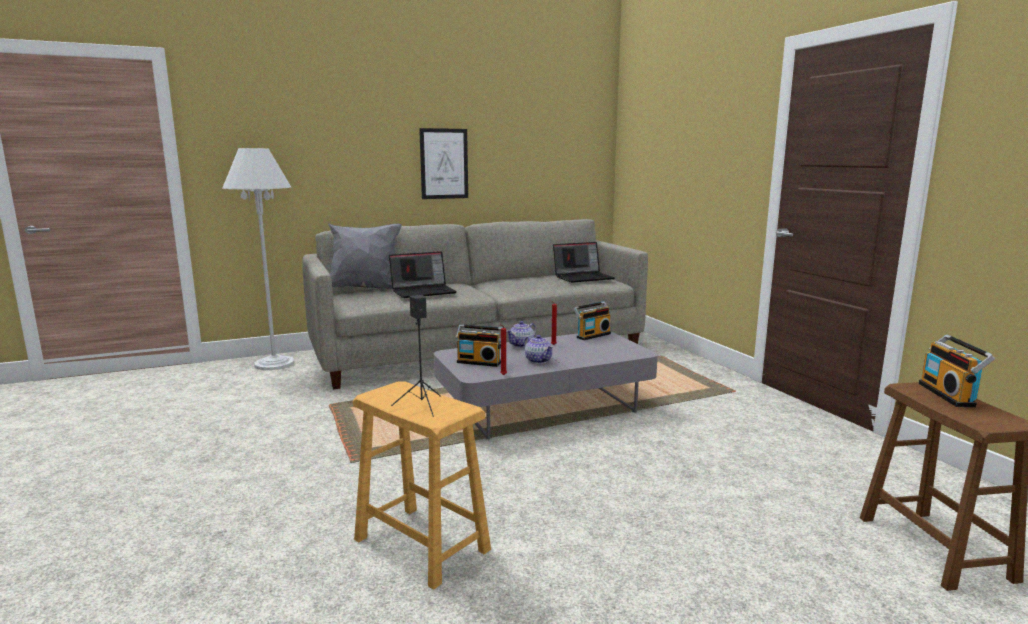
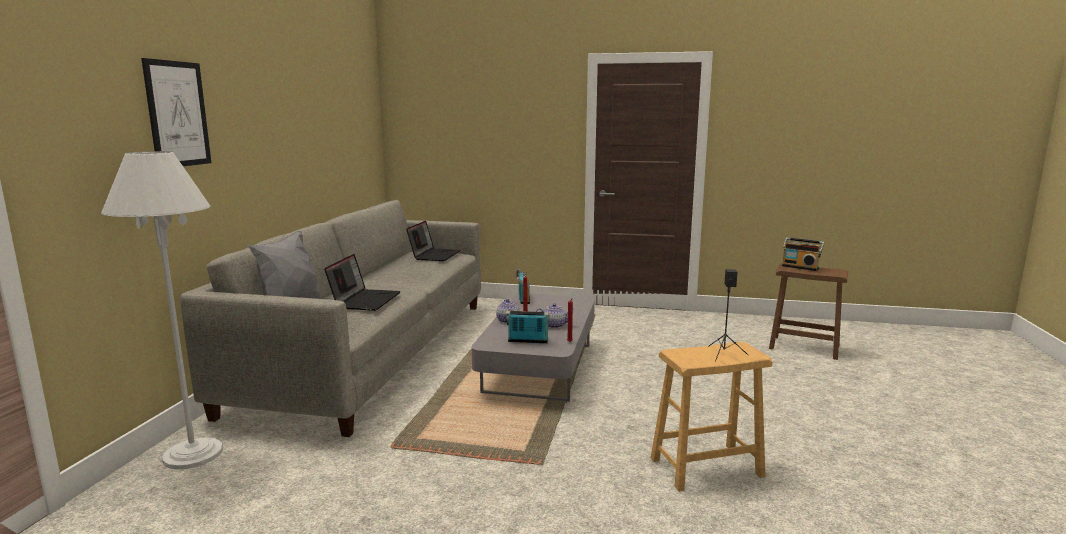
camera: 55 degrees left, 0 degrees up
picture [419,128,468,199] -> picture moved to [141,58,211,166]
radio [456,324,502,367] -> radio turned 135 degrees counterclockwise [505,311,550,343]

